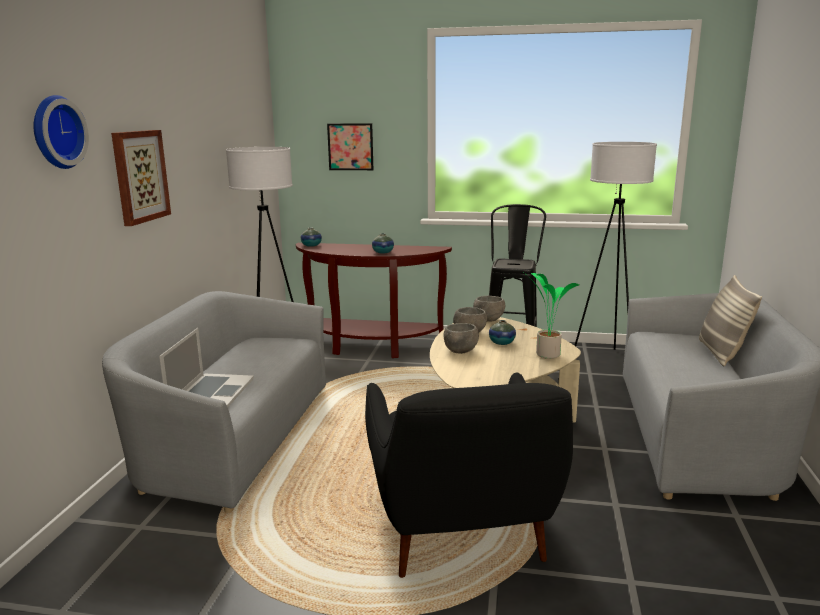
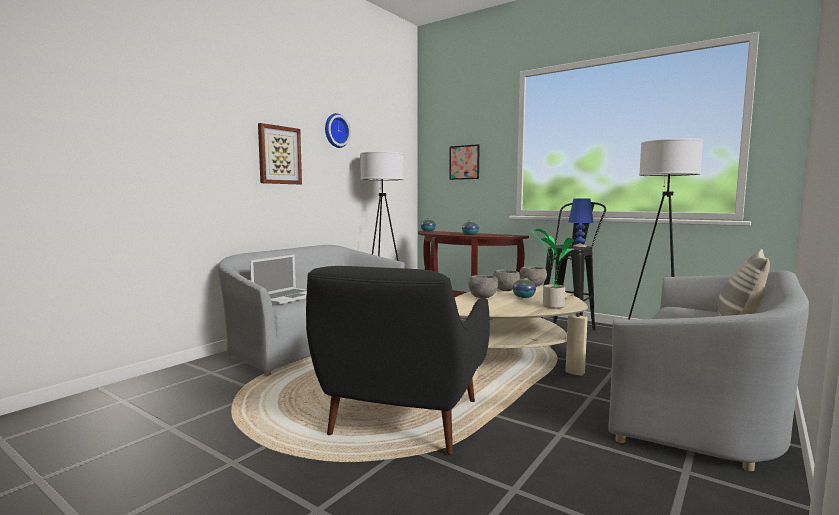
camera: 25 degrees right, 10 degrees down
wall clock [33,95,89,169] -> wall clock moved to [325,113,351,148]
none -> blue table lamp [568,198,594,247]

